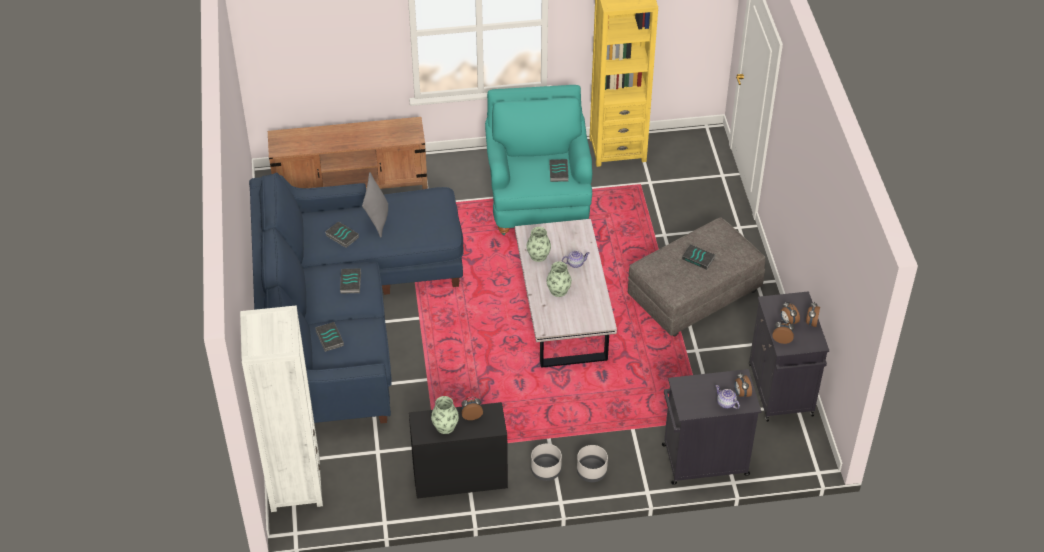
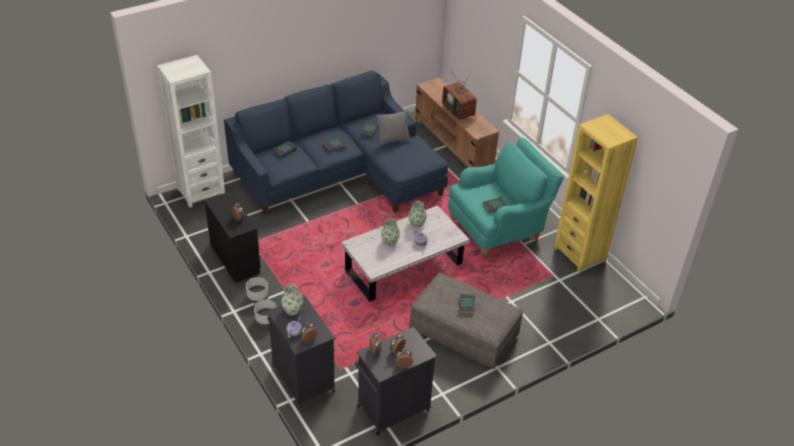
camera: 65 degrees right, 5 degrees down
vase [431,396,459,434] -> vase moved to [281,285,303,315]
none -> television [442,71,477,123]

